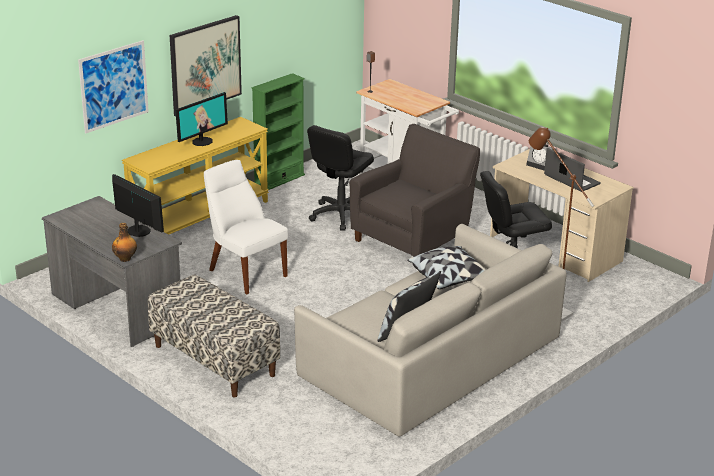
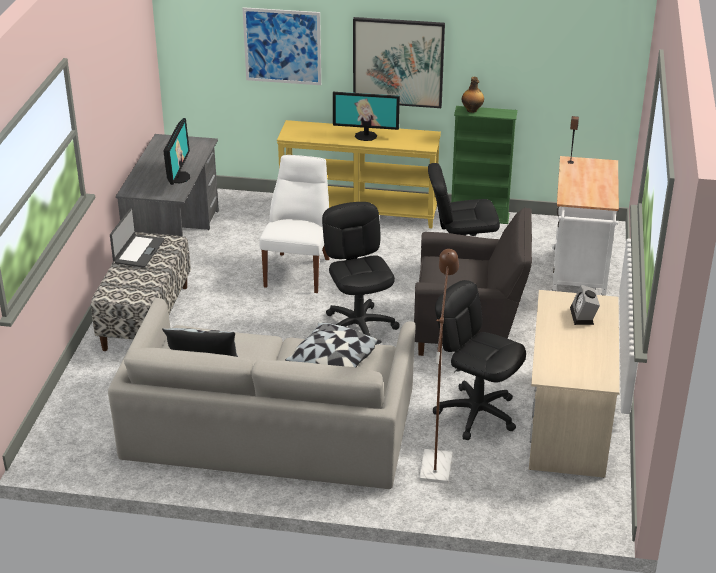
camera: 55 degrees right, 5 degrees up
bottle [112,223,137,262] -> bottle moved to [462,77,484,113]
laptop [544,148,601,192] -> laptop moved to [110,208,164,268]
none -> black office chair [322,202,399,336]

